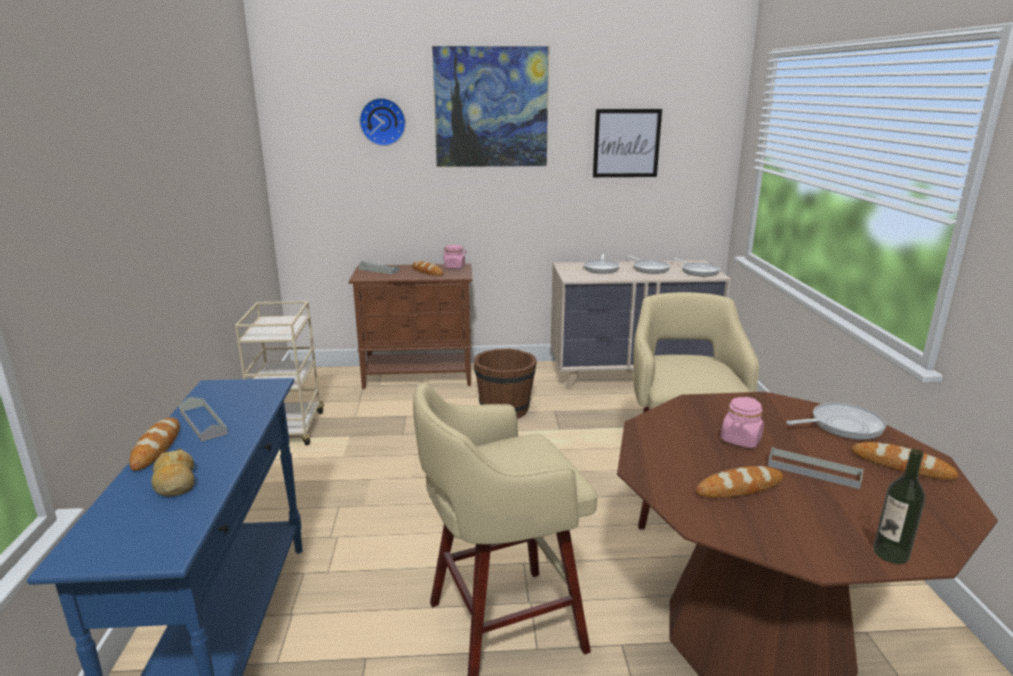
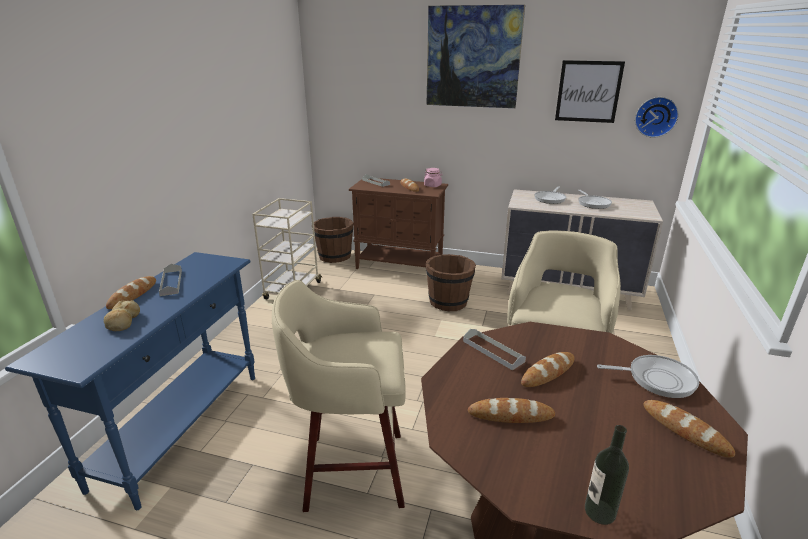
camera: 20 degrees right, 5 degrees up
wall clock [359,98,406,146] -> wall clock moved to [635,97,679,138]
frying pan [672,258,720,276] -> none
pink jar [721,397,764,448] -> bread [521,352,574,387]
grey tray [768,447,863,489] -> grey tray moved to [463,329,526,370]
none -> brown bucket [312,217,353,263]

